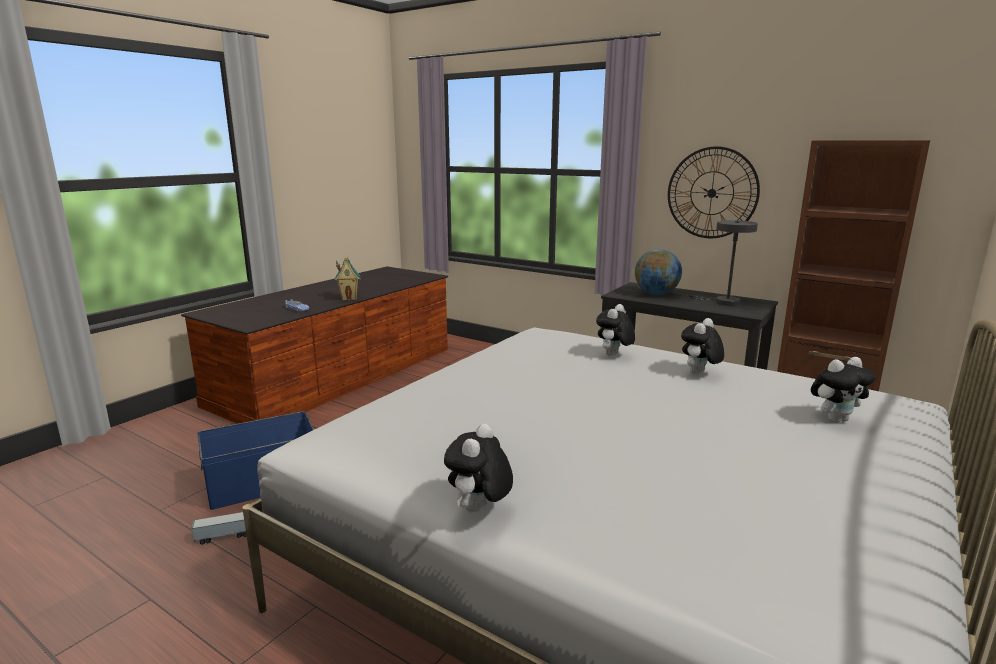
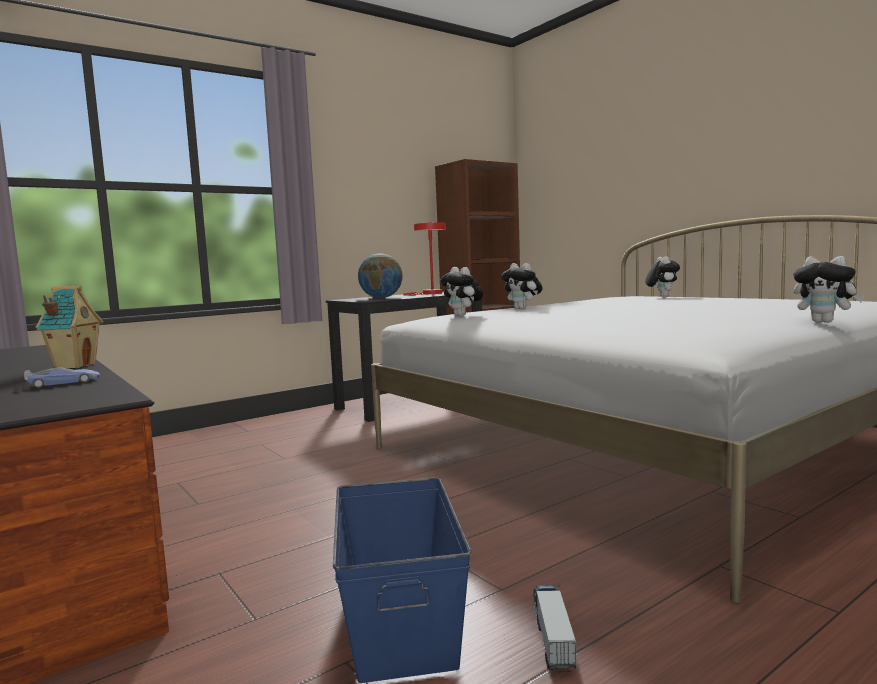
camera: 70 degrees left, 10 degrees down
wall clock [668,146,760,238] -> none
plush toy [681,318,725,374] -> plush toy moved to [440,267,483,316]
grey table lamp [687,220,758,306] -> red table lamp [403,222,446,296]

